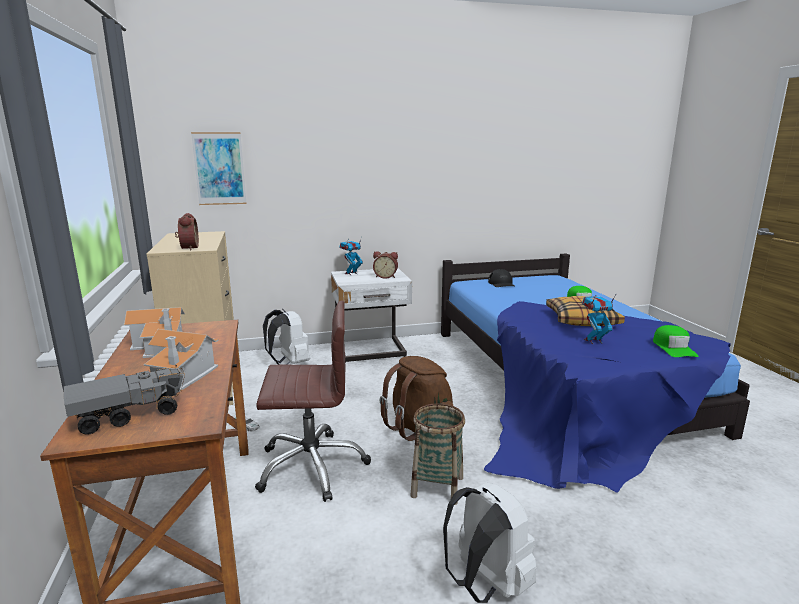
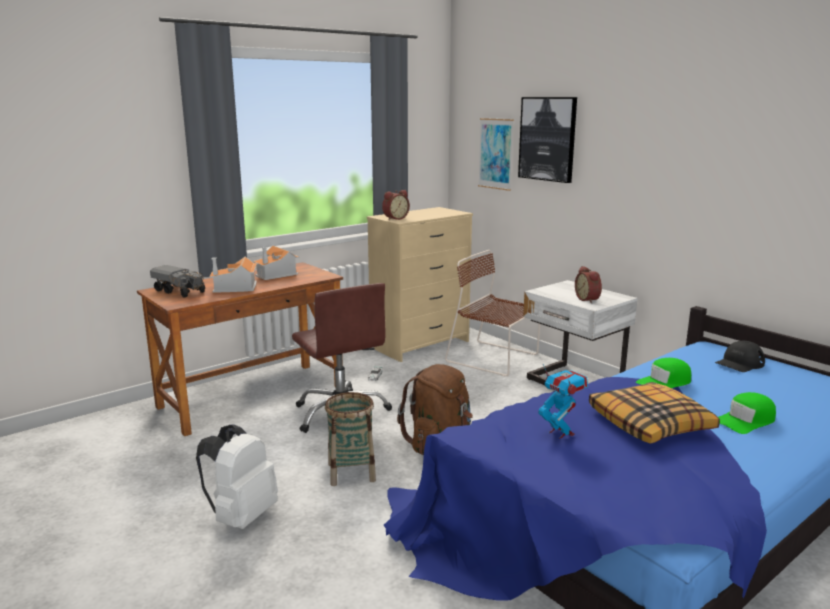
camera: 65 degrees right, 0 degrees up
white backpack [263,309,310,365] -> brown chair [445,250,540,376]
toy robot [340,237,363,275] -> none
green cap [653,325,699,357] -> green cap moved to [636,358,691,388]
none -> picture [518,97,577,183]

